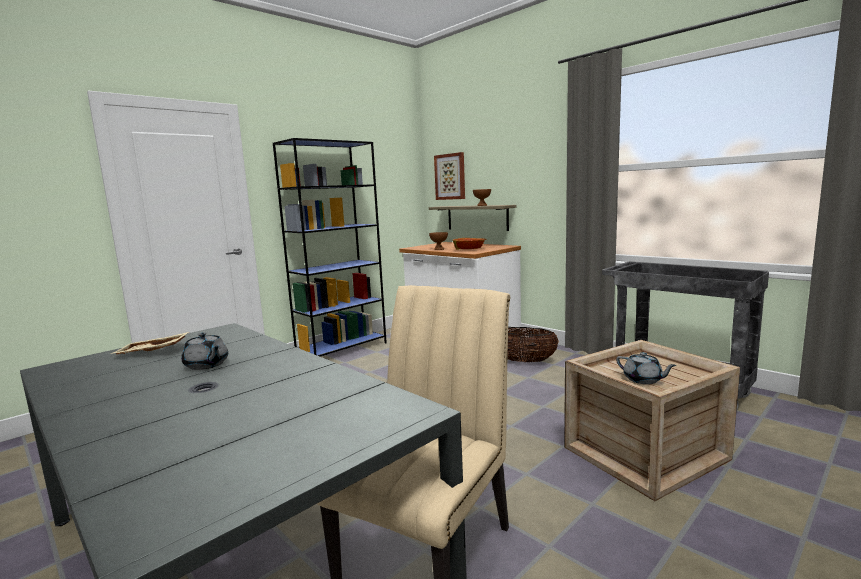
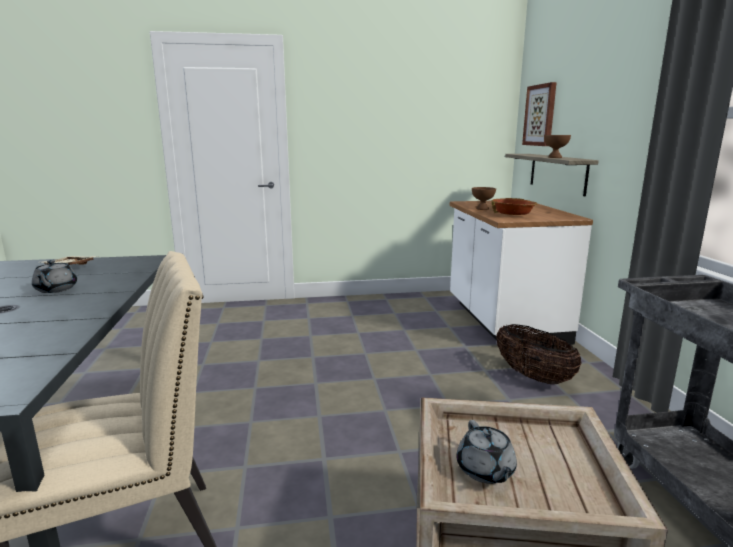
camera: 35 degrees right, 5 degrees up
blue bookcase [273,138,387,356] -> none

